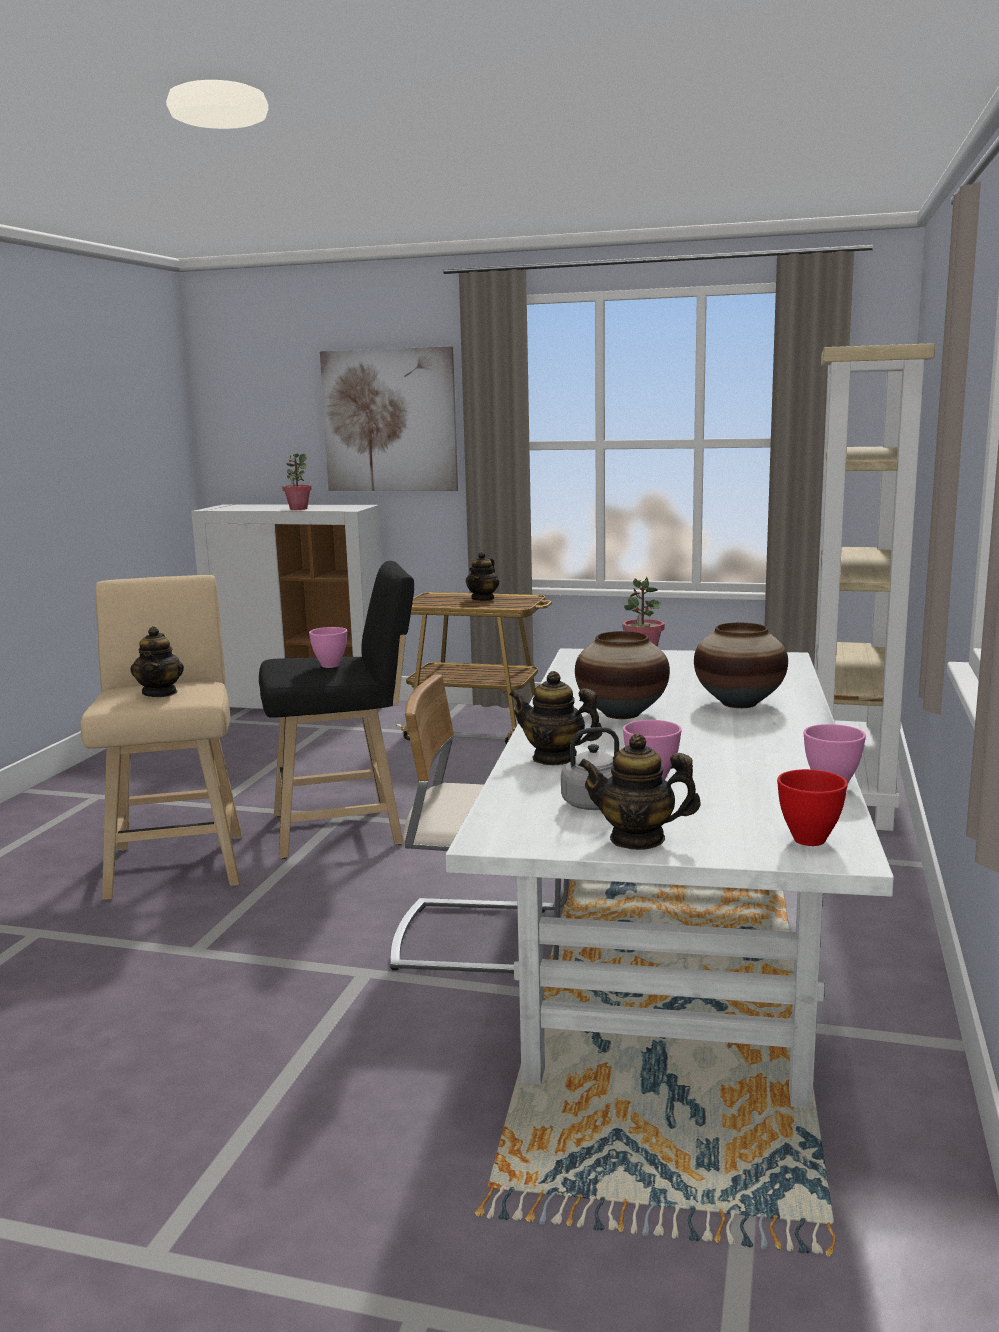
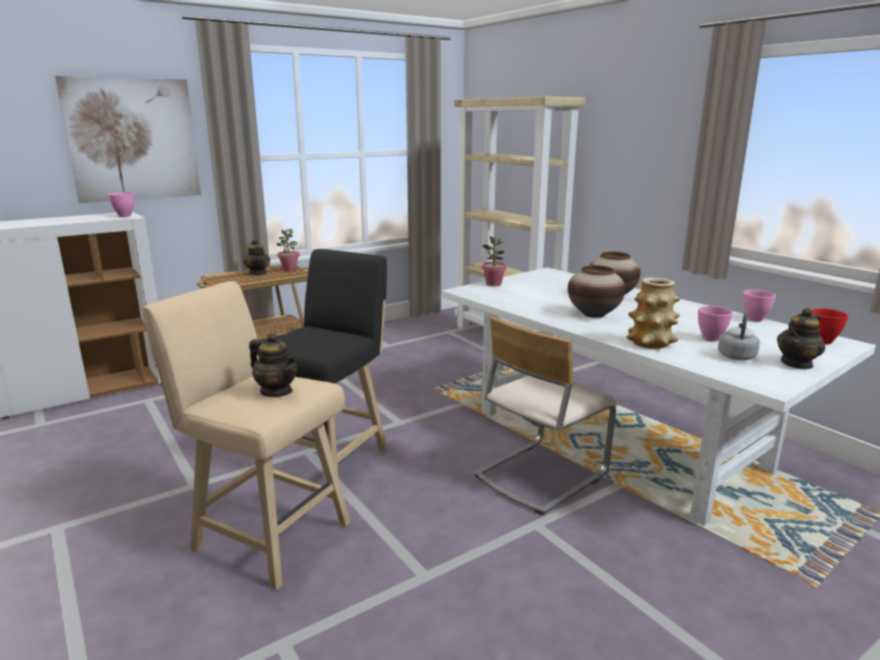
camera: 50 degrees left, 5 degrees up
potted plant [282,453,312,510] -> potted plant moved to [276,229,300,272]
pink bowl [309,627,347,668] -> pink bowl moved to [108,192,135,217]
teapot [509,671,603,765] -> vase [626,277,680,349]

